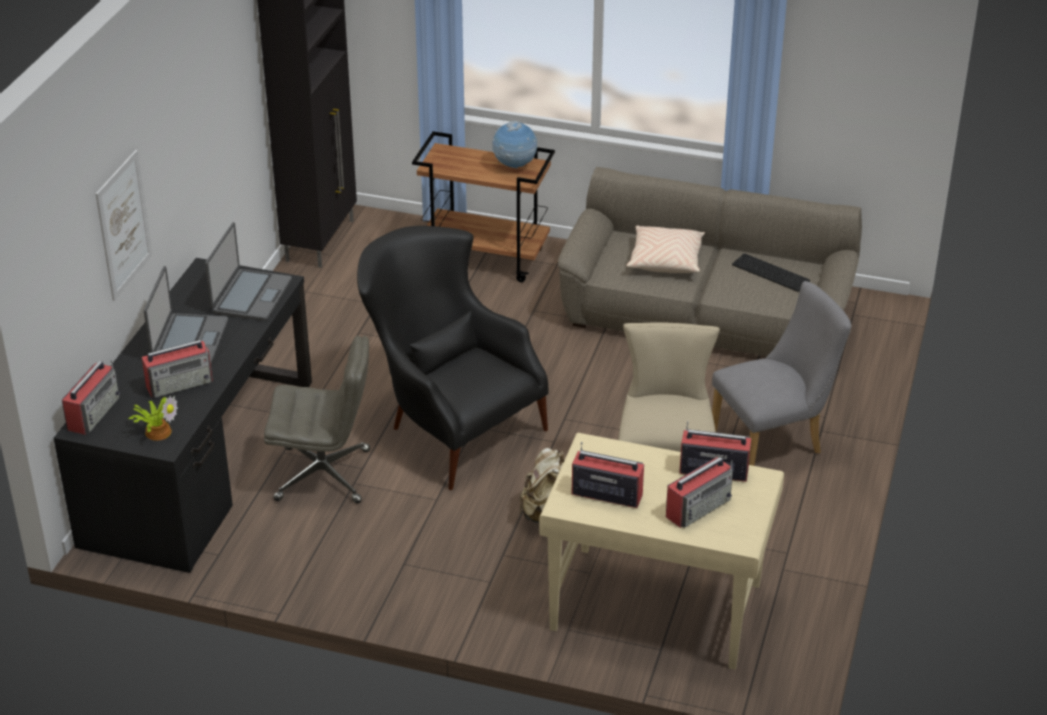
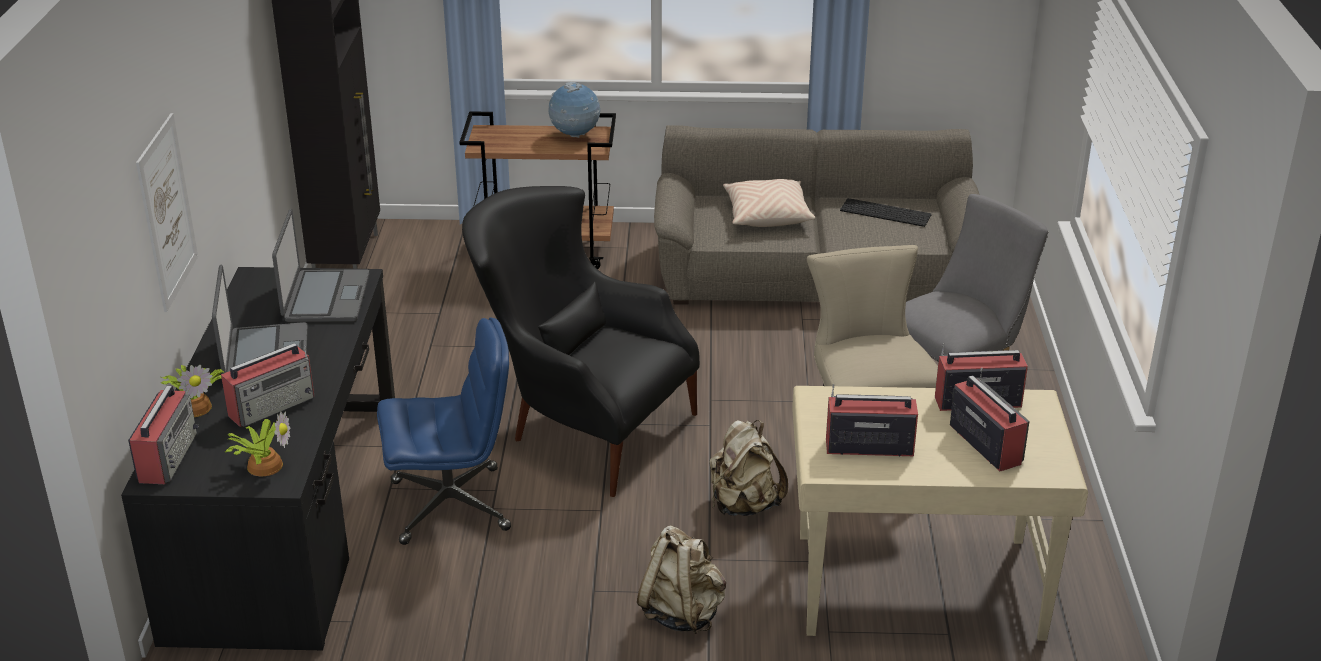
camera: 15 degrees left, 5 degrees down
grey office chair [264,336,370,504] -> blue office chair [377,317,511,545]
radio [666,457,733,528] -> radio turned 60 degrees counterclockwise [950,368,1030,471]
none -> potted plant [161,365,224,417]
none -> beige backpack [637,525,726,634]

